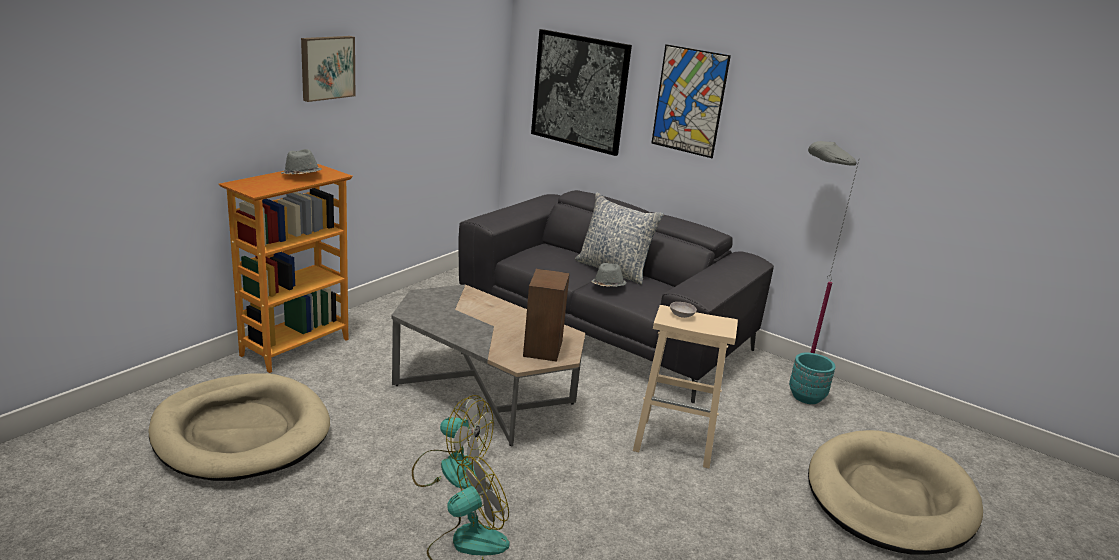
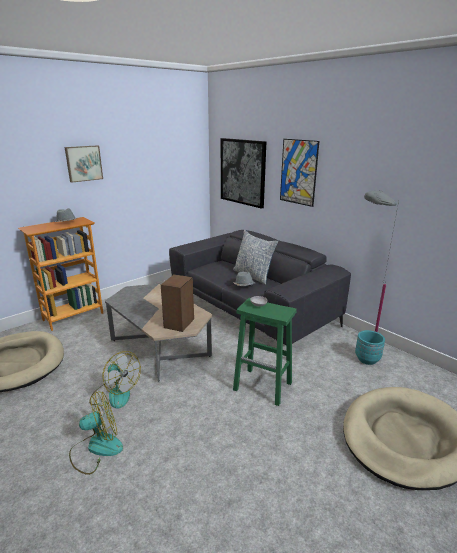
camera: 15 degrees right, 0 degrees up
beige stool [633,305,738,468] -> green stool [233,298,297,406]

